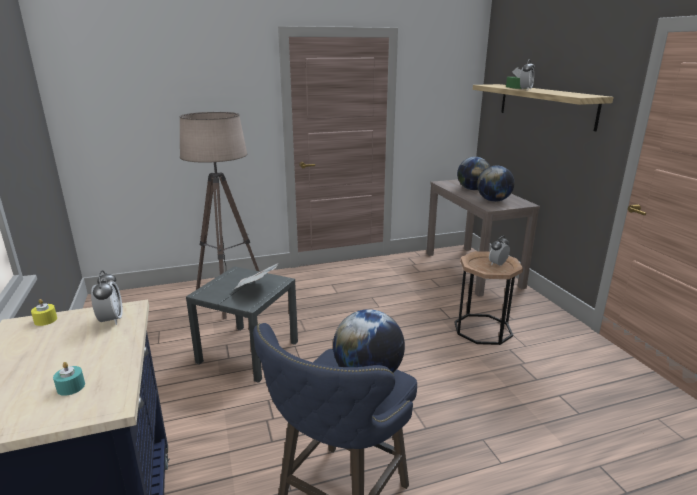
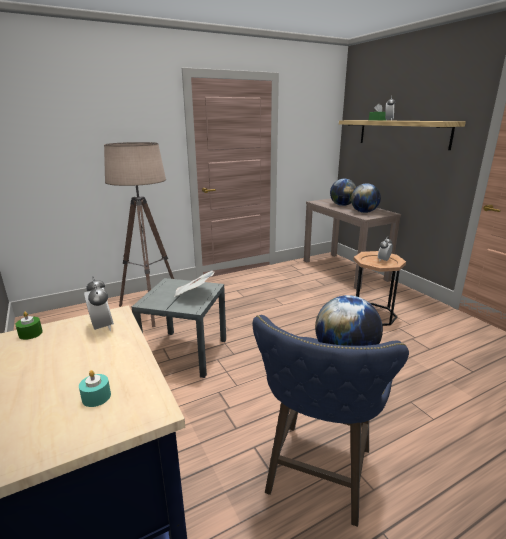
camera: 10 degrees left, 0 degrees up
yellow candle [31,299,57,326] -> green candle [15,312,43,340]

